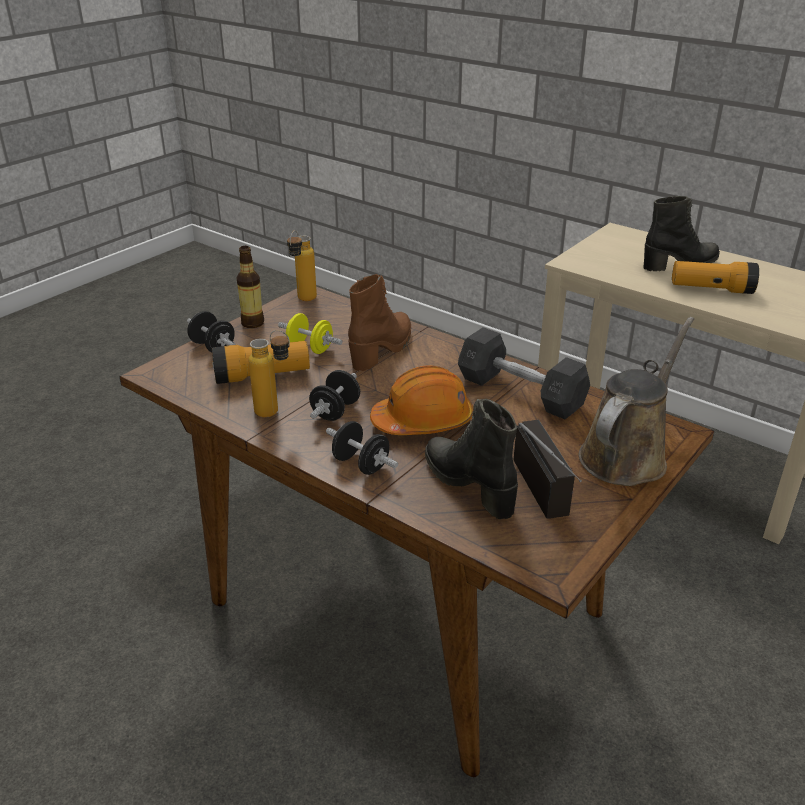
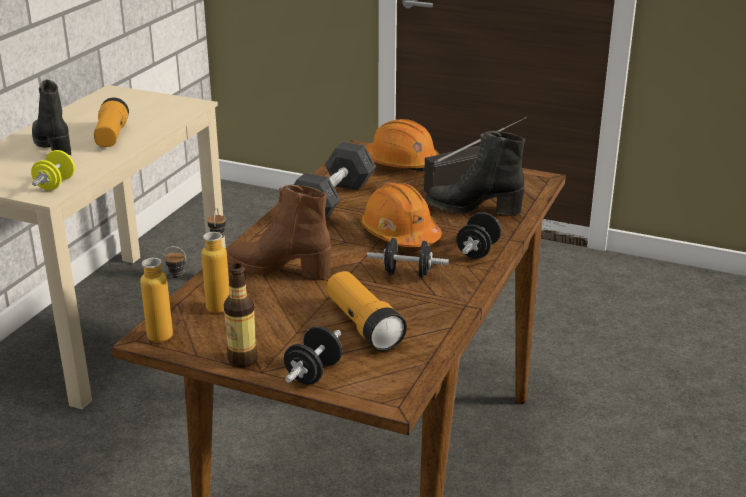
camera: 105 degrees left, 5 degrees down
bottle [249,330,290,418] -> bottle moved to [201,208,229,313]
yellow dumbbell [278,313,342,354] -> yellow dumbbell moved to [31,150,75,191]
black boot [425,399,518,519] -> black boot turned 60 degrees clockwise [425,131,525,216]
brown watering can [579,317,694,486] -> orange hard hat [365,119,439,172]

